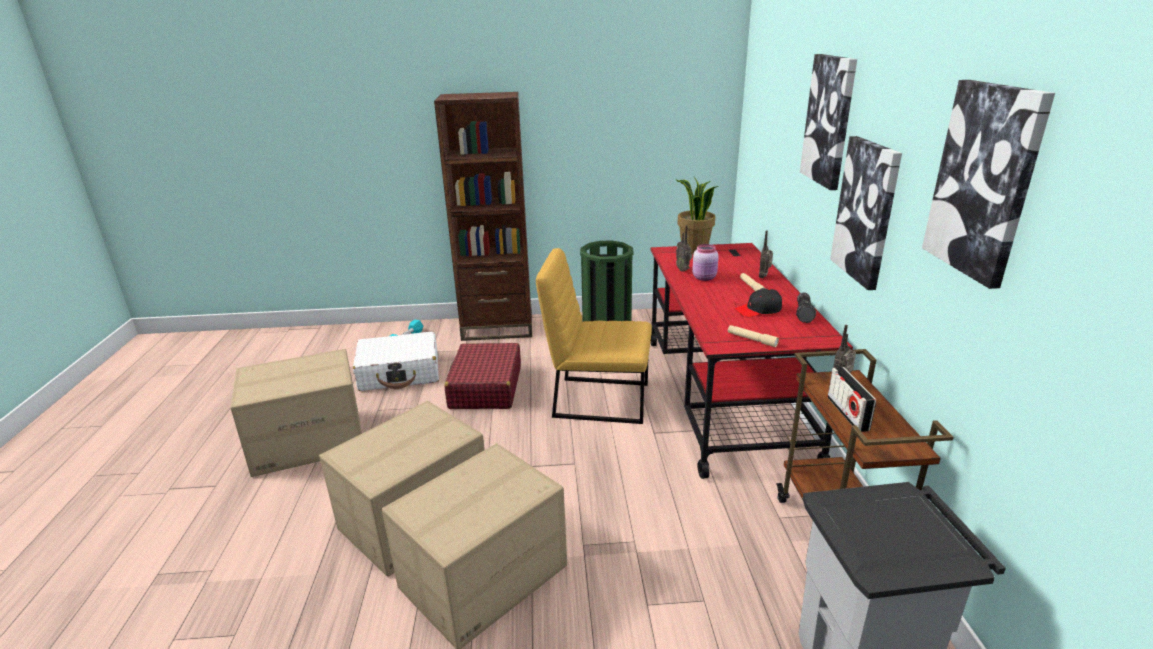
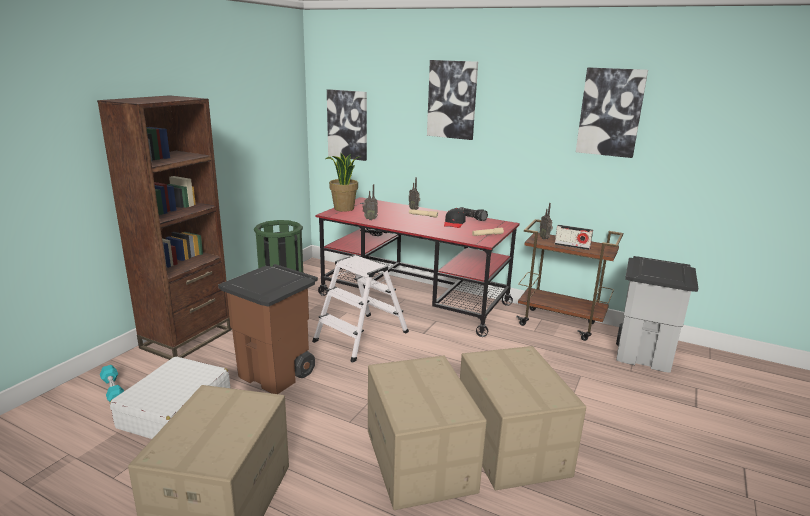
camera: 60 degrees left, 5 degrees down
red suitcase [445,343,521,409] -> brown trash can [218,264,318,394]
yellow chair [536,248,652,424] -> white step ladder [312,254,409,363]
pink jar [692,244,719,281] -> none
picture [830,136,902,290] -> picture moved to [327,89,367,161]

